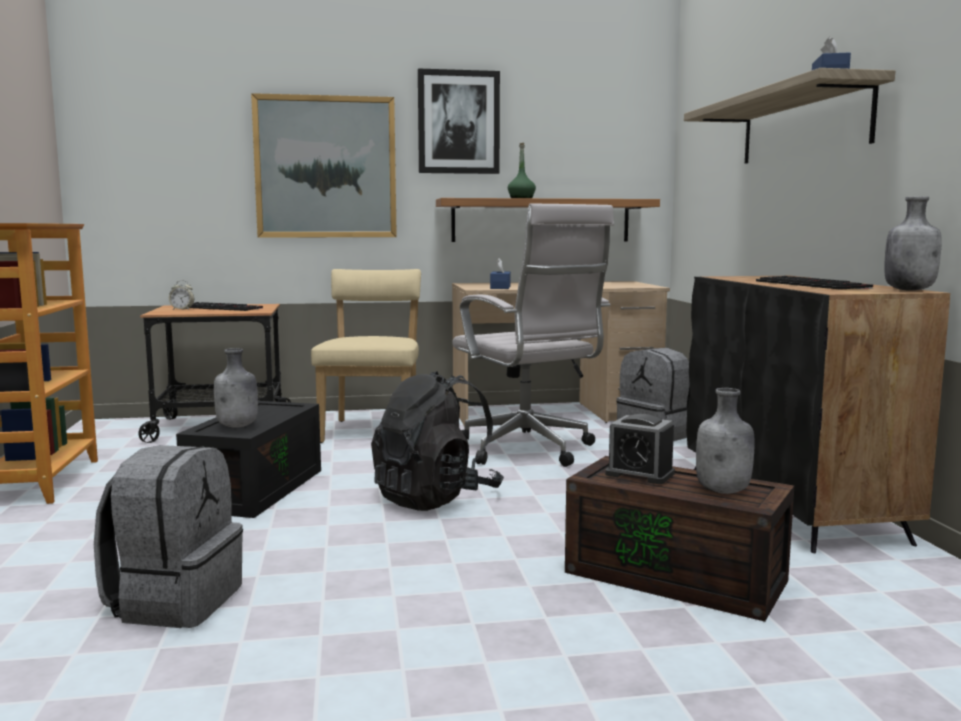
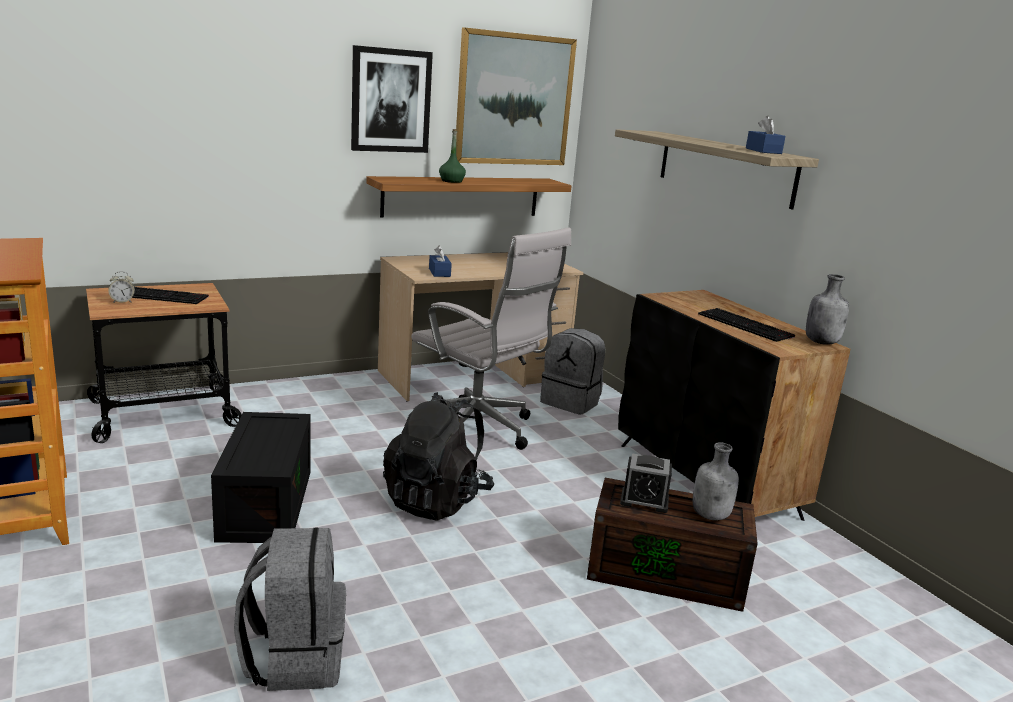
camera: 20 degrees left, 10 degrees up
grey bottle [214,348,258,428] -> none
picture [251,93,397,237] -> picture moved to [456,27,577,165]
beige chair [311,269,421,443] -> none

